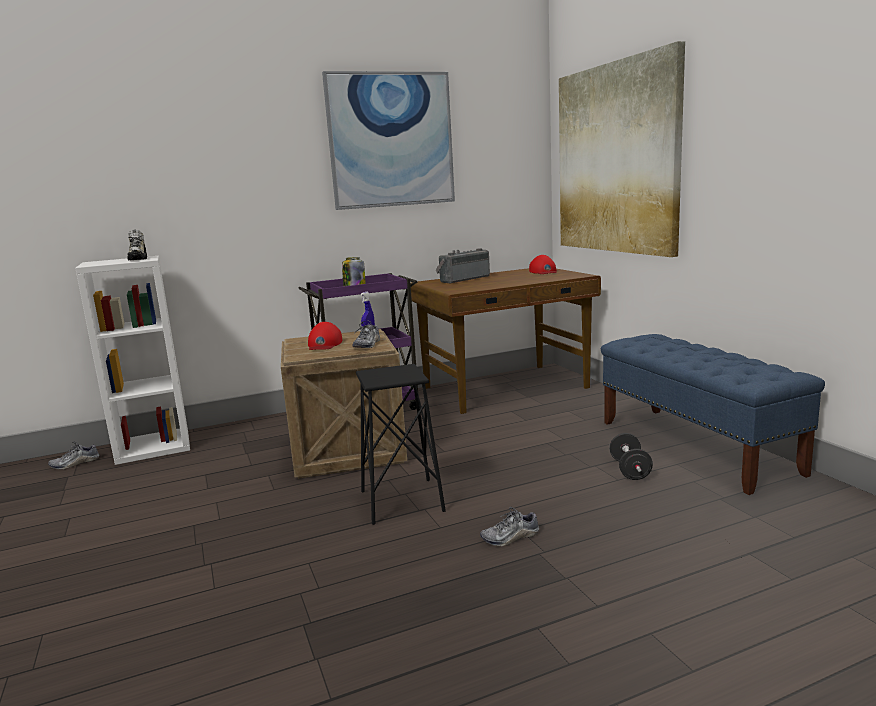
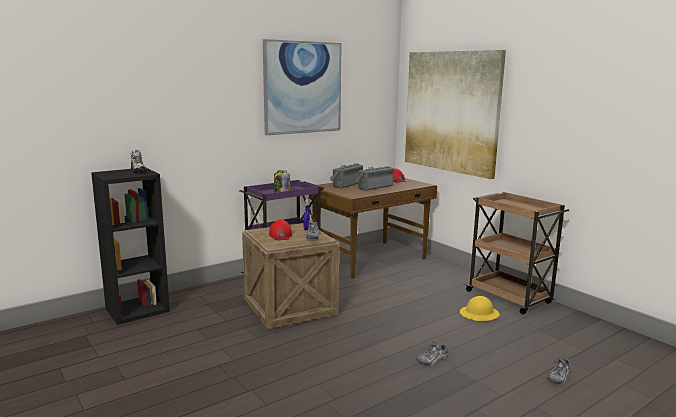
camera: 15 degrees left, 0 degrees up
shoe [48,441,99,469] -> shoe moved to [547,357,571,384]
white bookcase [75,256,190,465] -> black bookcase [91,168,170,325]
black stool [356,364,446,525] -> none
blue bench [601,334,825,495] -> brown cart [465,192,569,314]
black dumbbell [609,433,653,480] -> yellow hard hat [460,296,499,321]
none -> radio [356,166,394,191]

